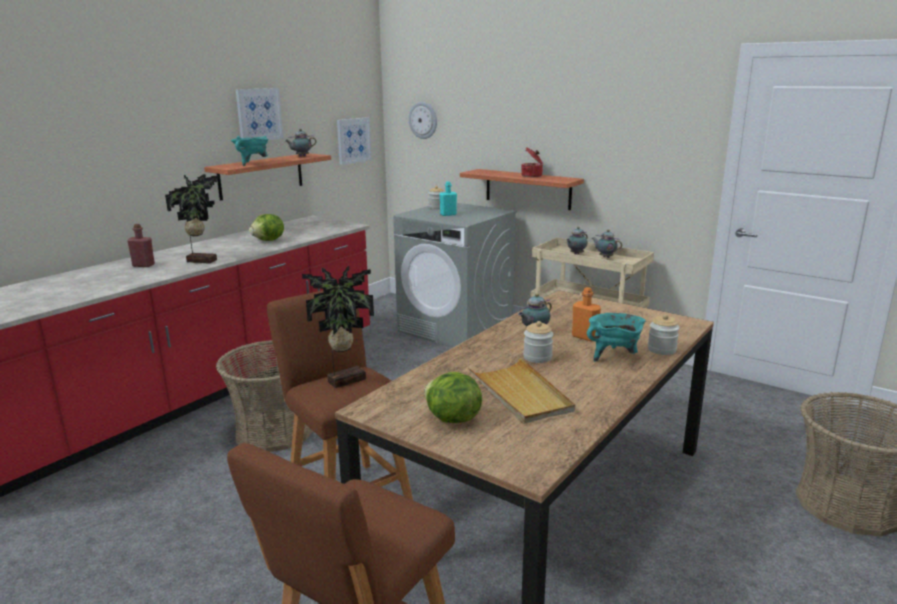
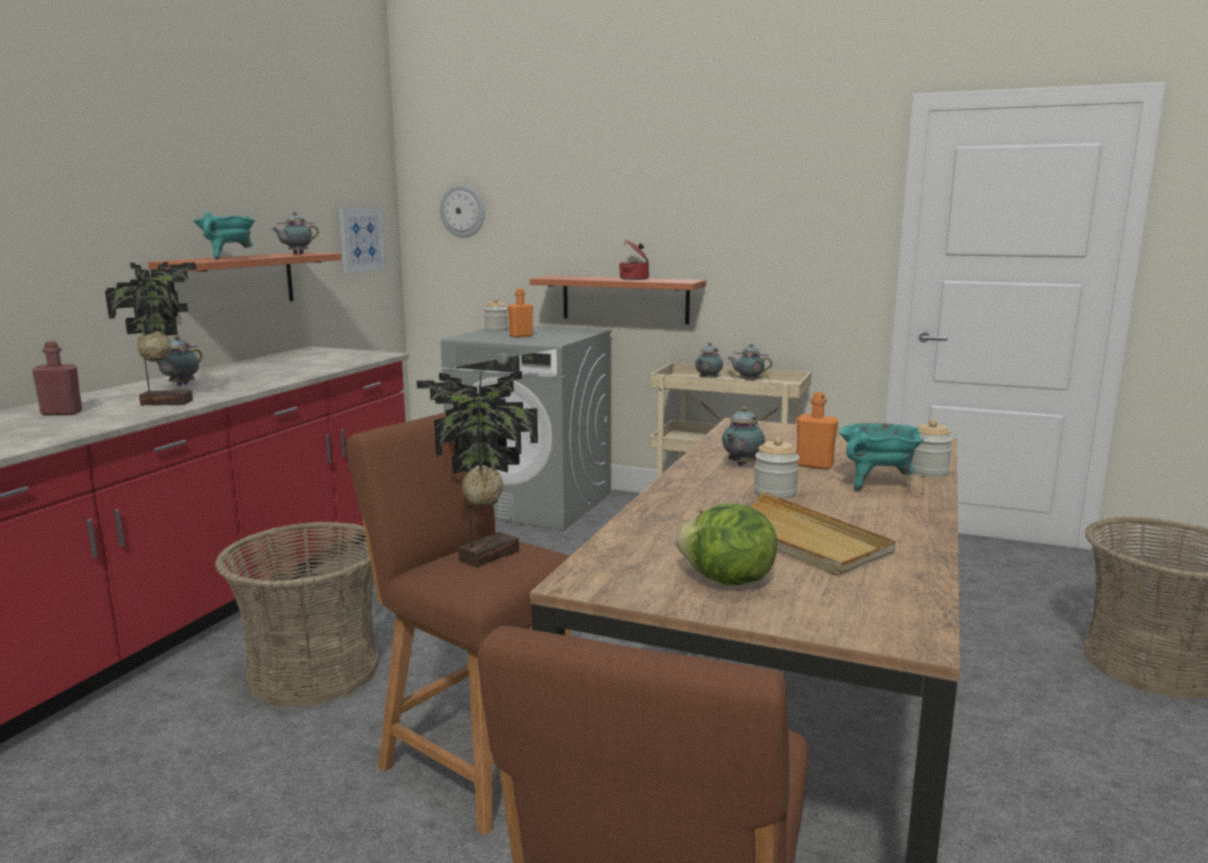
camera: 15 degrees left, 5 degrees down
picture [236,88,283,140] -> none
lettuce [249,214,284,241] -> none
turquoise bottle [439,181,457,216] -> orange bottle [508,288,533,338]
none -> teapot [157,336,203,386]

